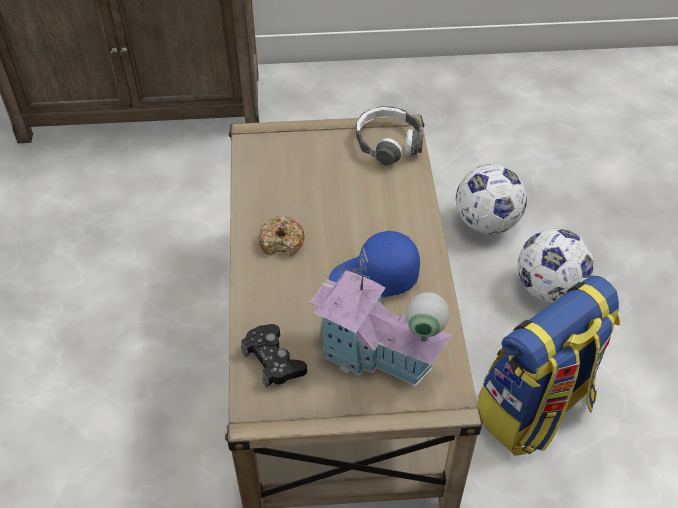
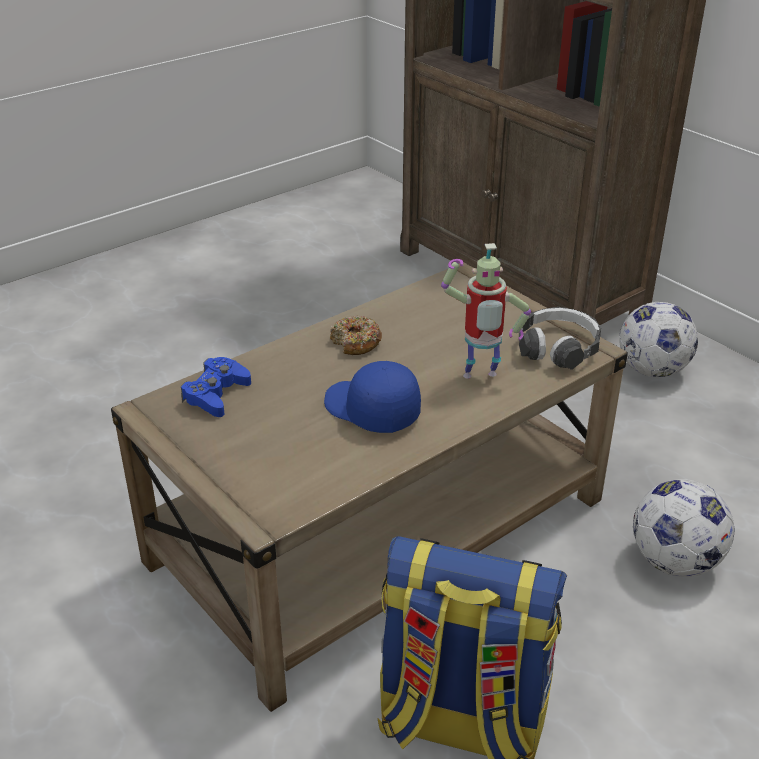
camera: 55 degrees right, 15 degrees down
black game controller [241,324,307,388] -> blue game controller [181,357,251,417]
toy house [310,265,452,387] -> none
football [518,229,594,303] -> football moved to [619,302,698,377]
none -> toy robot [441,243,531,379]

